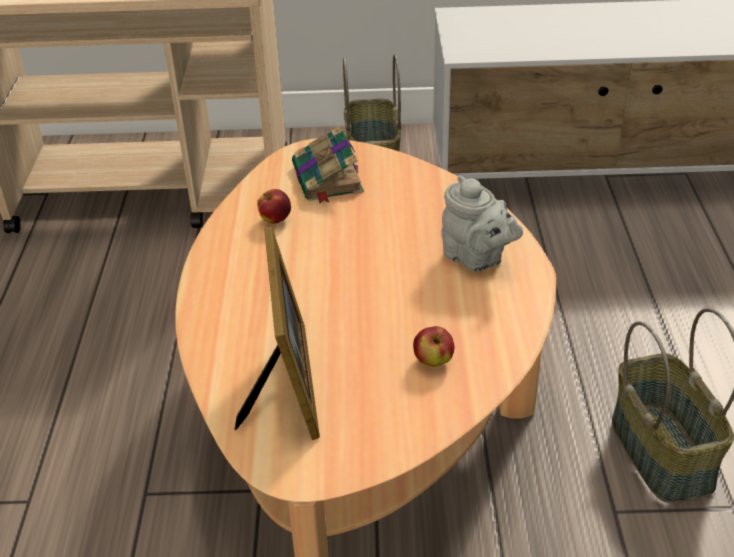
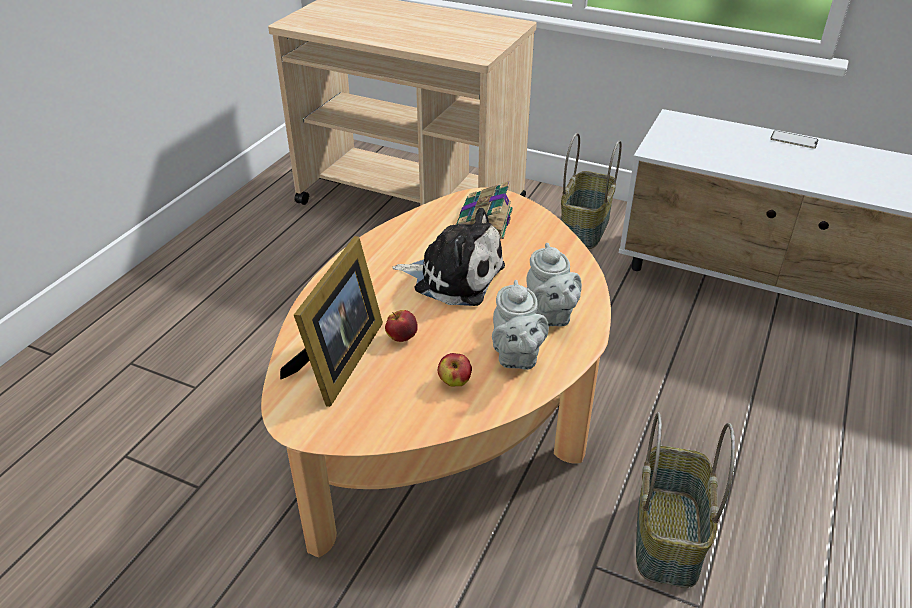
camera: 25 degrees right, 0 degrees up
apple [257,189,291,223] -> apple moved to [385,310,418,342]
none -> plush toy [392,208,505,306]
none -> grey teapot [492,280,549,370]
none -> phone [770,130,818,149]

